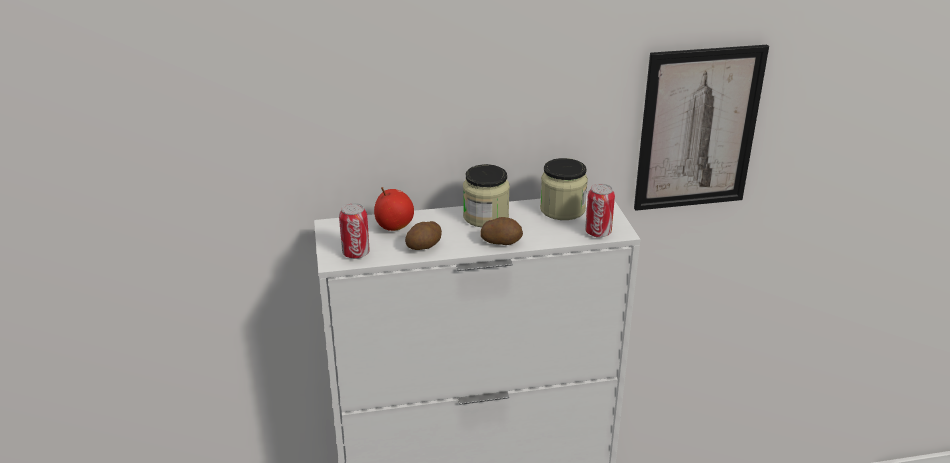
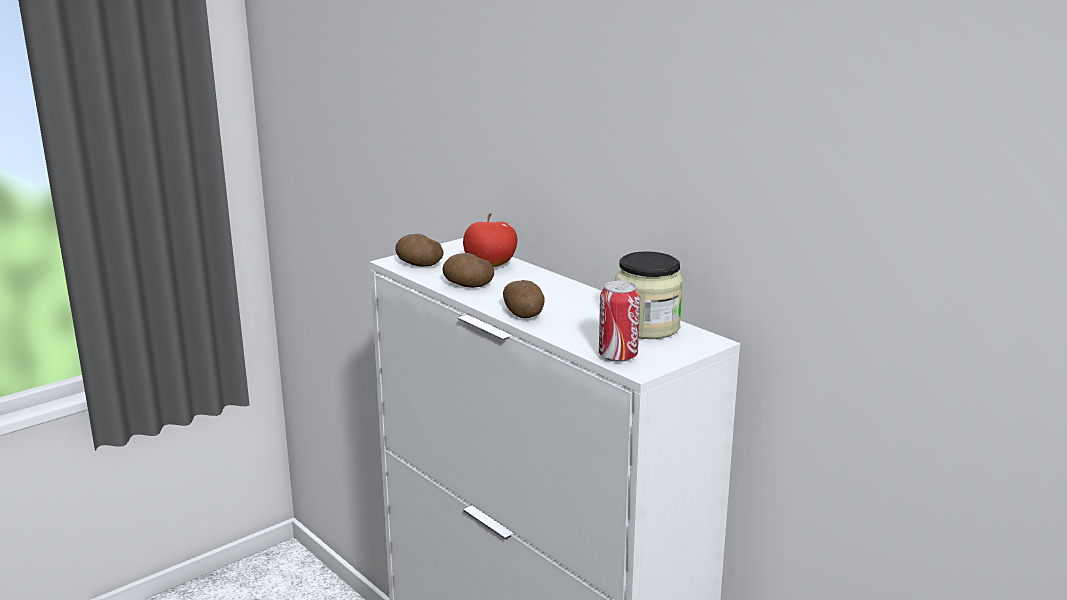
camera: 60 degrees right, 10 degrees down
can [339,203,370,259] -> potato [395,234,443,267]
jar [463,164,510,227] -> none
picture [634,45,769,211] -> none

